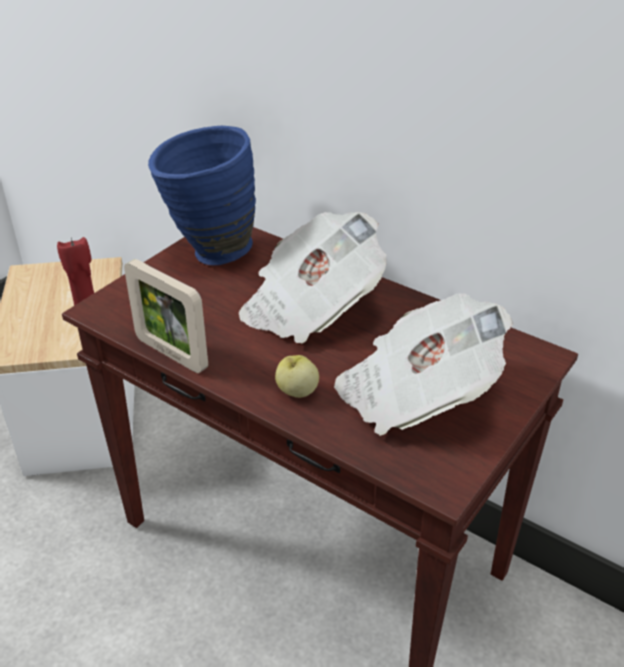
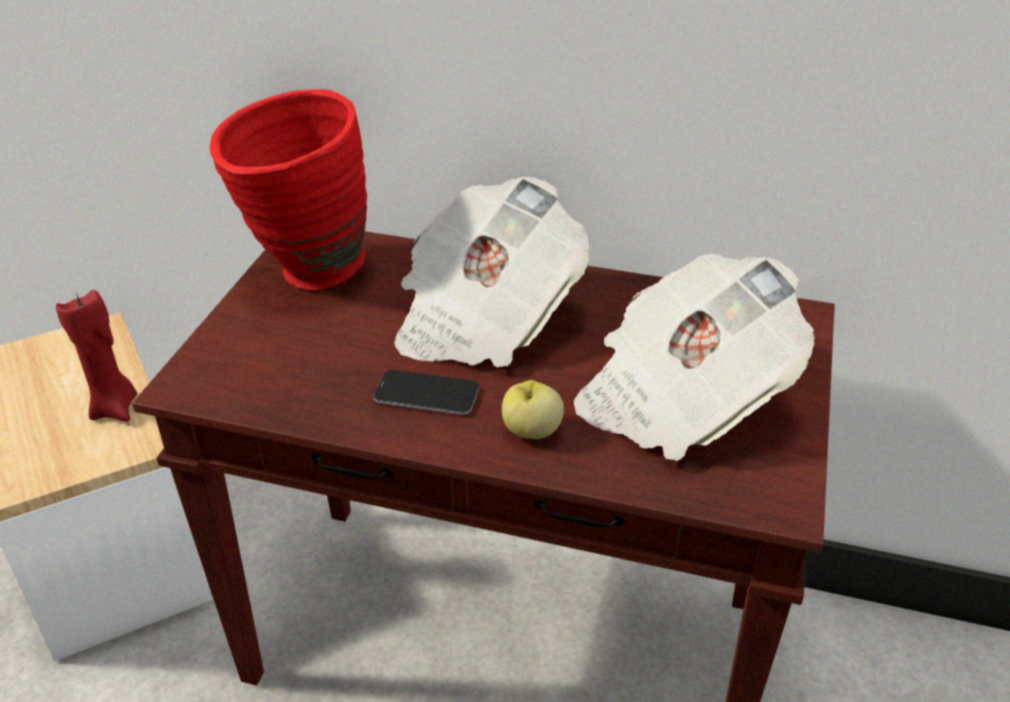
camera: 20 degrees left, 0 degrees up
picture frame [124,259,208,373] -> none
blue vase [148,126,256,265] -> red vase [210,89,367,290]
none -> phone [373,370,479,415]

